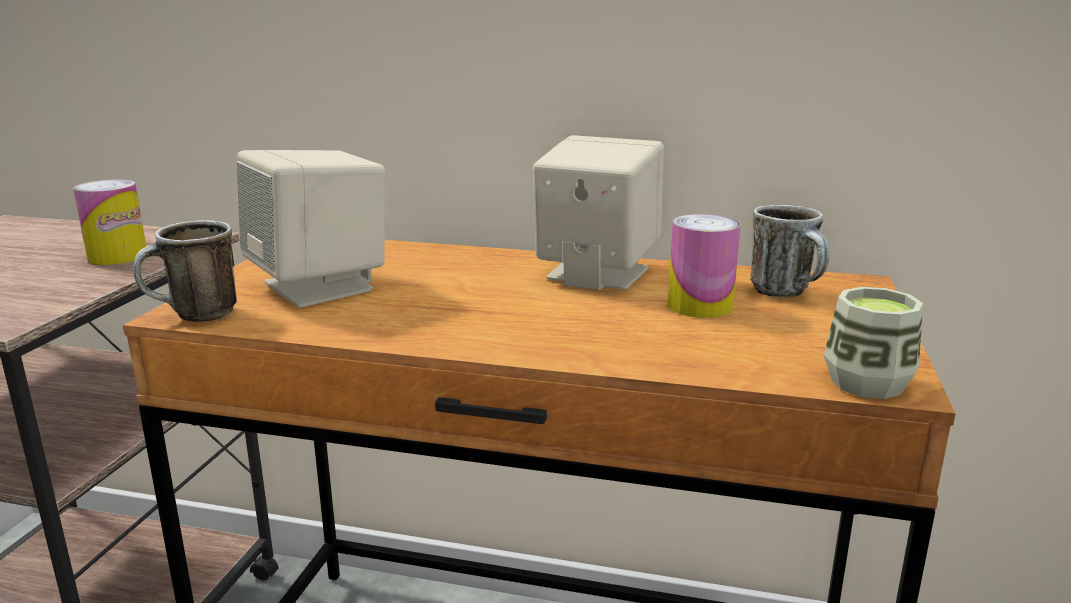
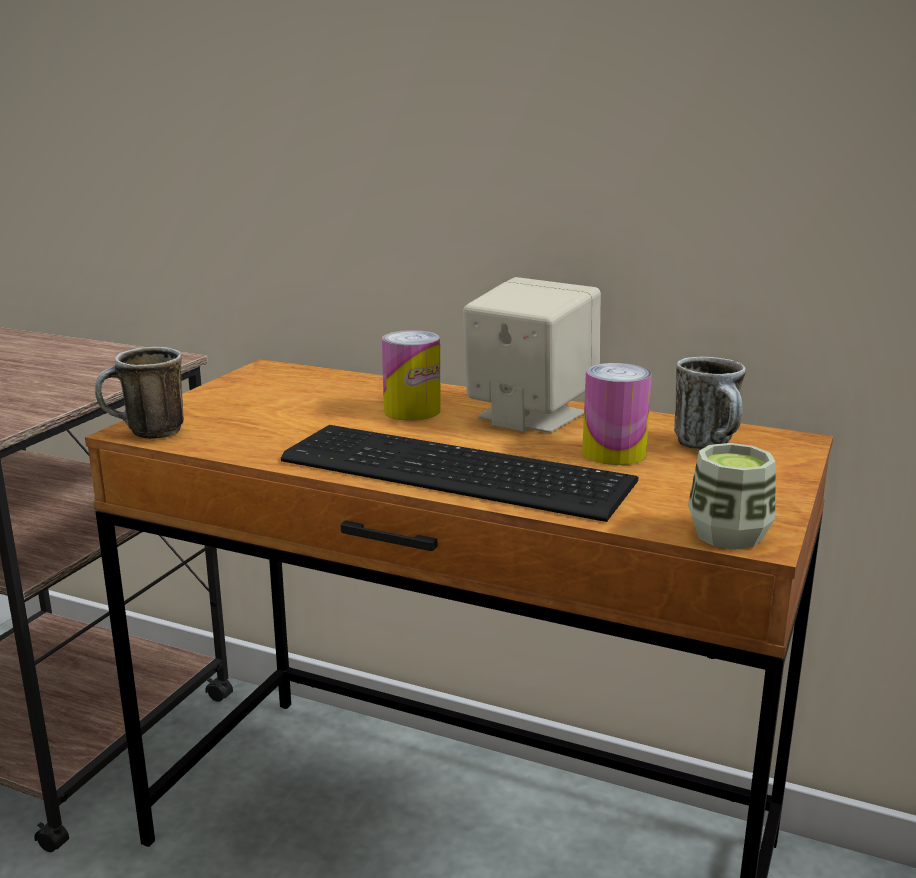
camera: 10 degrees right, 0 degrees up
can [73,179,146,265] -> can moved to [382,330,441,420]
beige speaker [236,150,385,308] -> none
none -> keyboard [281,425,638,522]

